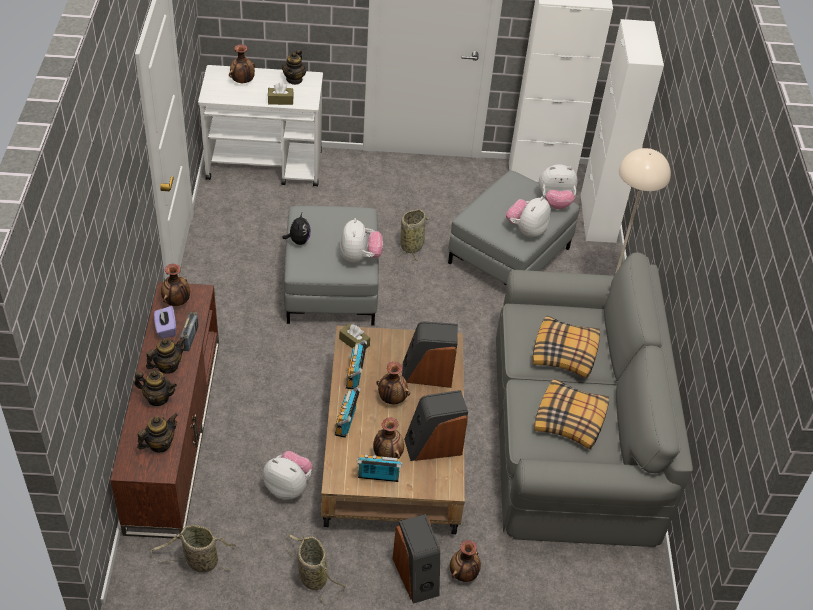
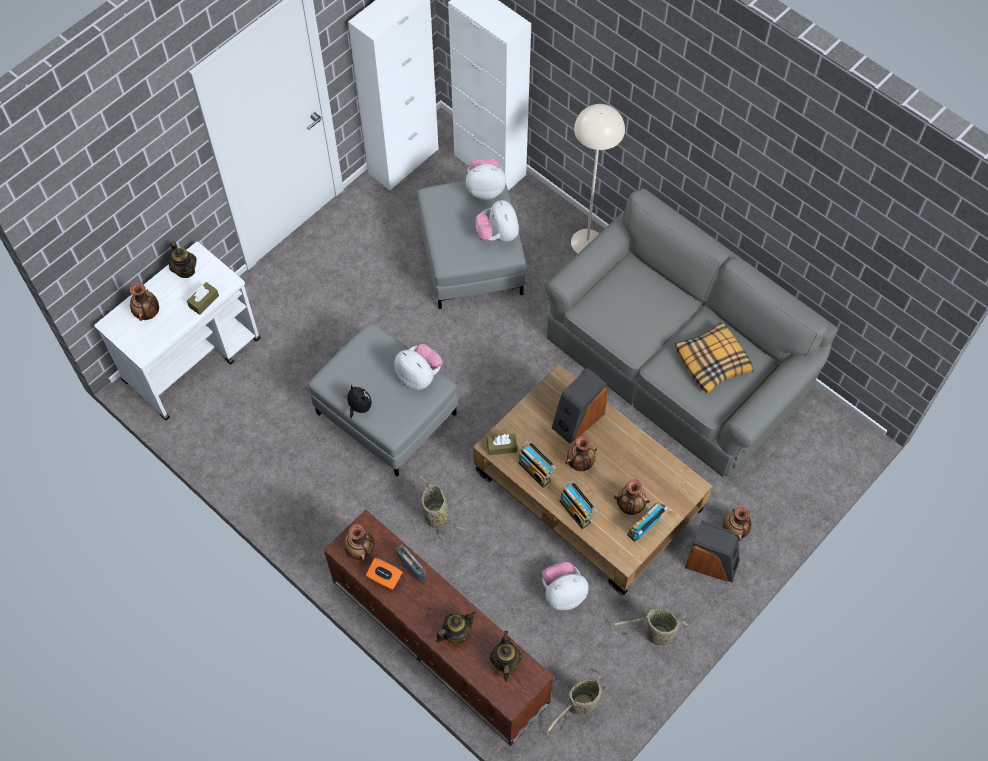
camera: 45 degrees left, 15 degrees up
teapot [146,337,186,373] -> none
purple tissue box [154,306,176,338] -> orange tissue box [366,558,402,590]
basket [398,209,429,262] -> basket moved to [415,474,464,542]
speaker [404,390,468,461] -> none
pillow [532,316,600,378] -> none
plush toy [539,164,578,209] -> plush toy turned 135 degrees counterclockwise [466,158,506,200]

